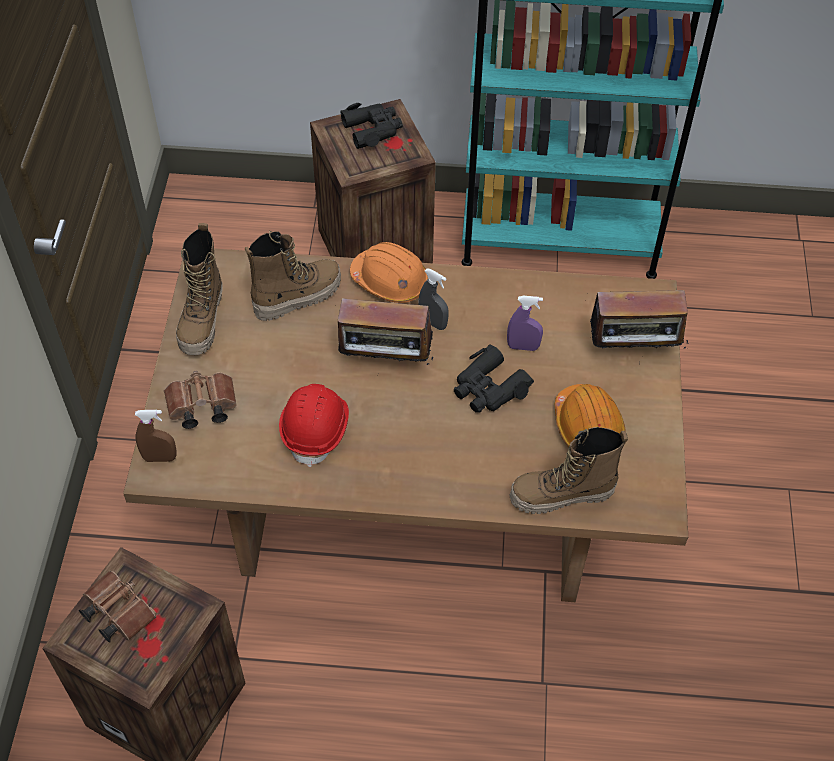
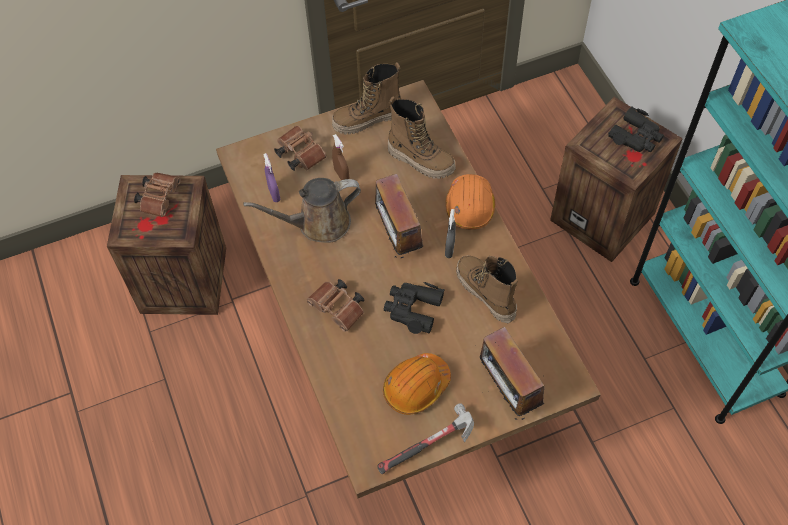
camera: 65 degrees right, 5 degrees up
brown spray bottle [135,410,177,462] -> brown spray bottle moved to [332,134,349,180]
red hard hat [279,384,349,467] -> brown watering can [243,178,361,243]
purple spray bottle [507,296,543,351] -> purple spray bottle moved to [263,153,280,202]
boot [509,427,628,514] -> boot moved to [456,255,518,323]
none -> brown binoculars [307,279,365,332]
none -> hammer [377,404,474,474]

